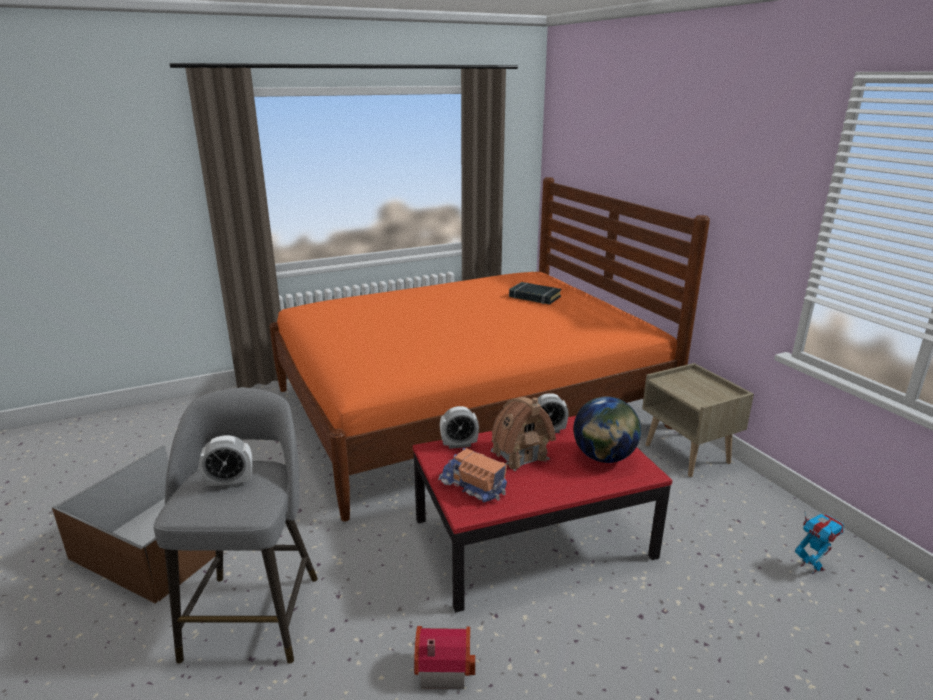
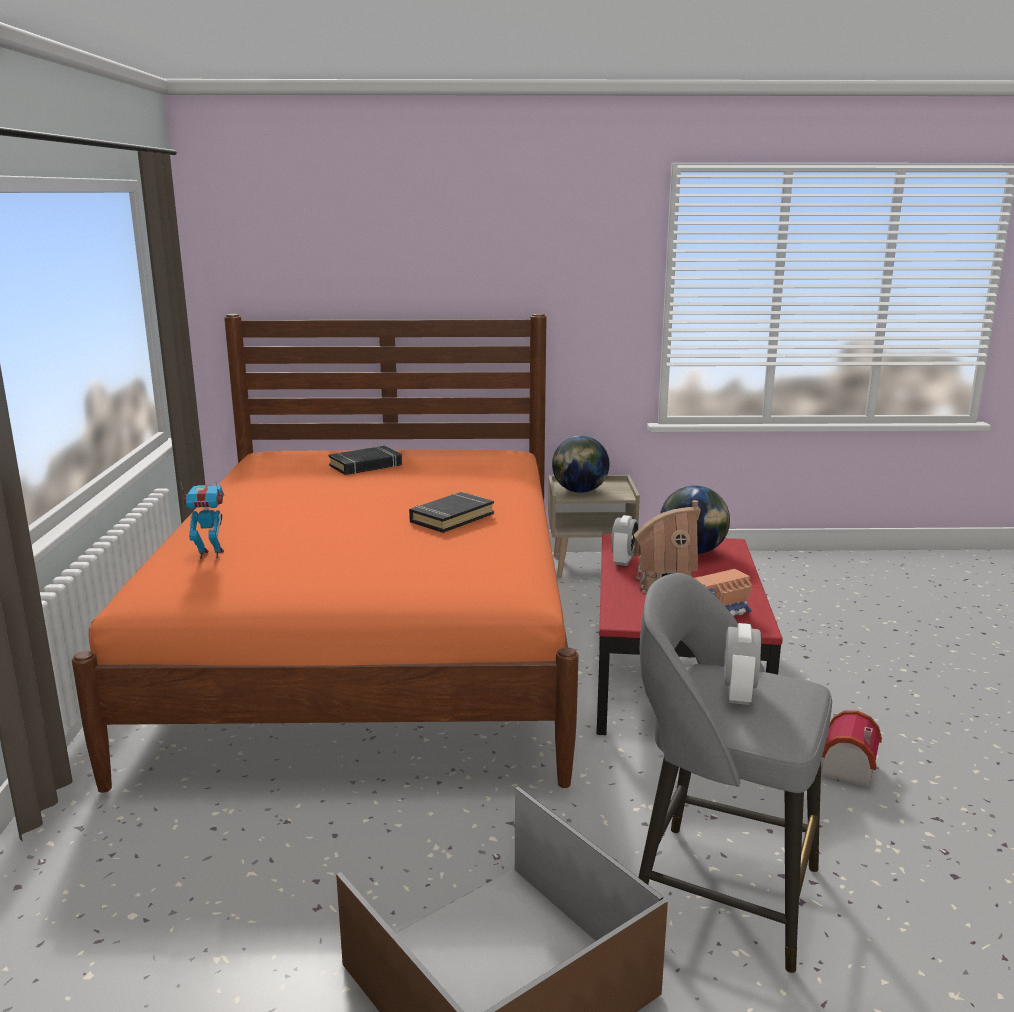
camera: 65 degrees left, 5 degrees down
alarm clock [440,406,479,449] -> none
toy robot [795,512,844,574] -> toy robot moved to [180,481,224,559]
none -> black book [409,492,494,533]
none -> globe [552,436,610,493]

